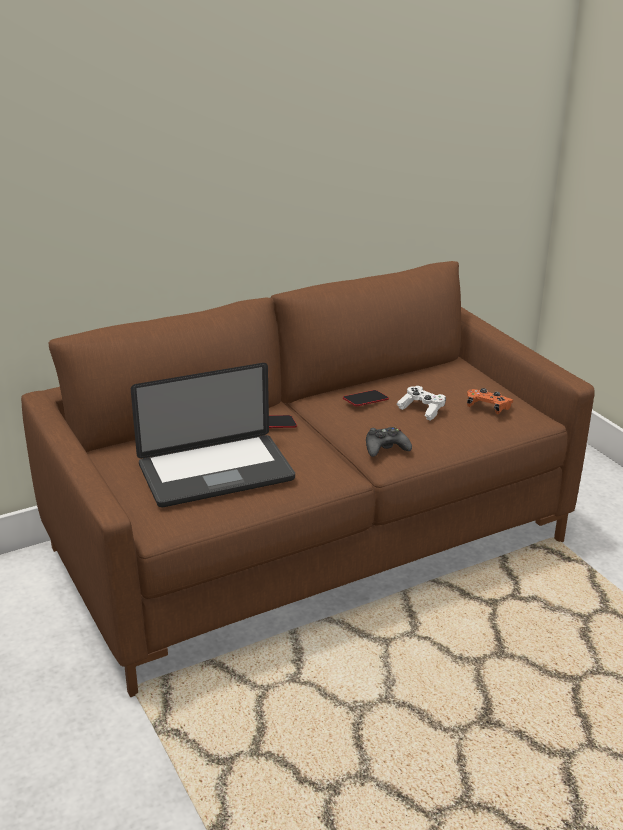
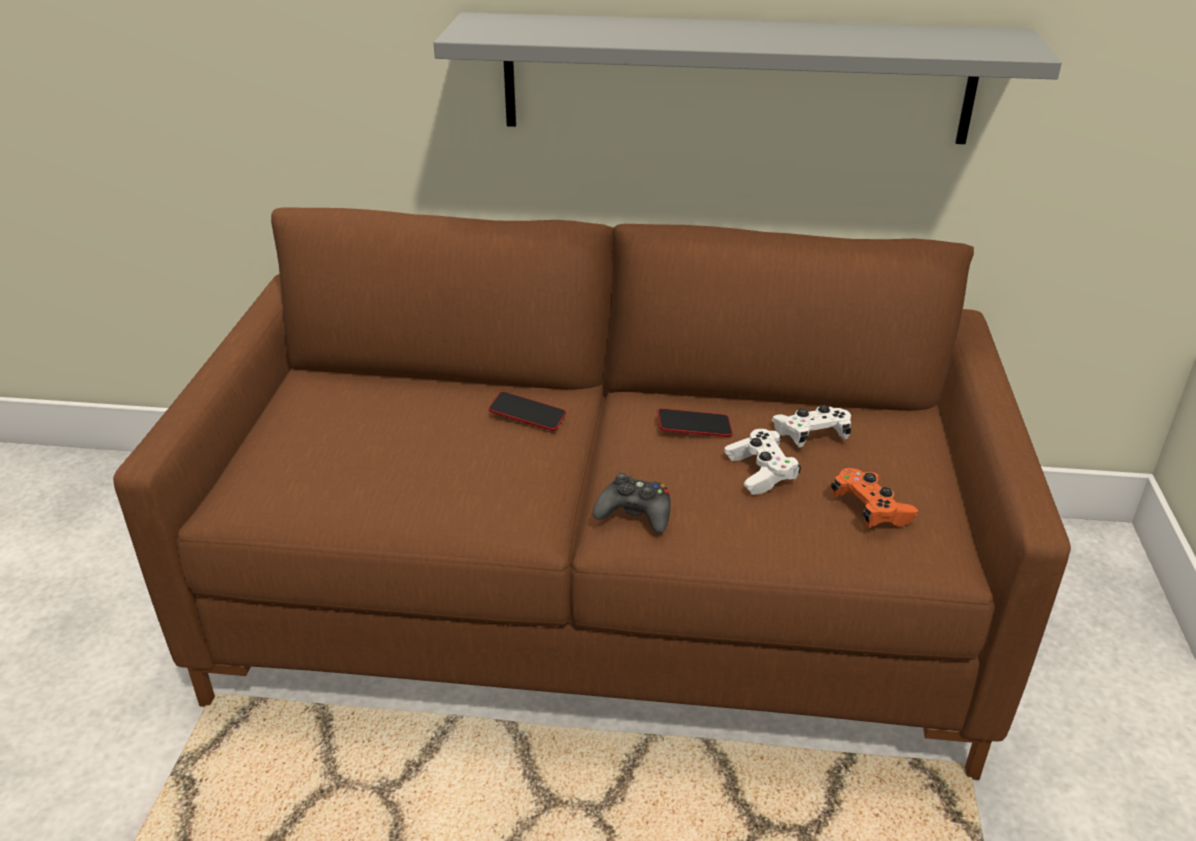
camera: 35 degrees right, 5 degrees up
laptop [131,363,295,507] -> none
none -> grey shelf [434,12,1062,144]
none -> white game controller [772,405,851,447]

